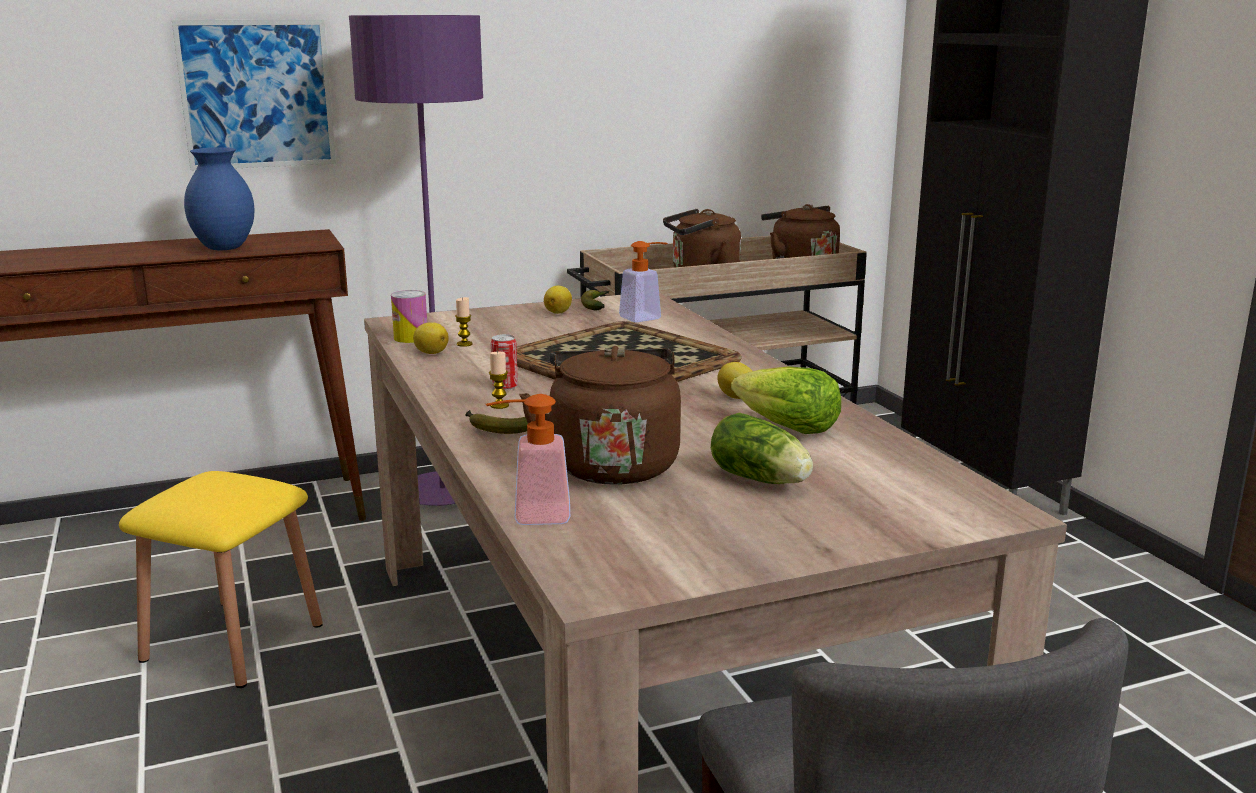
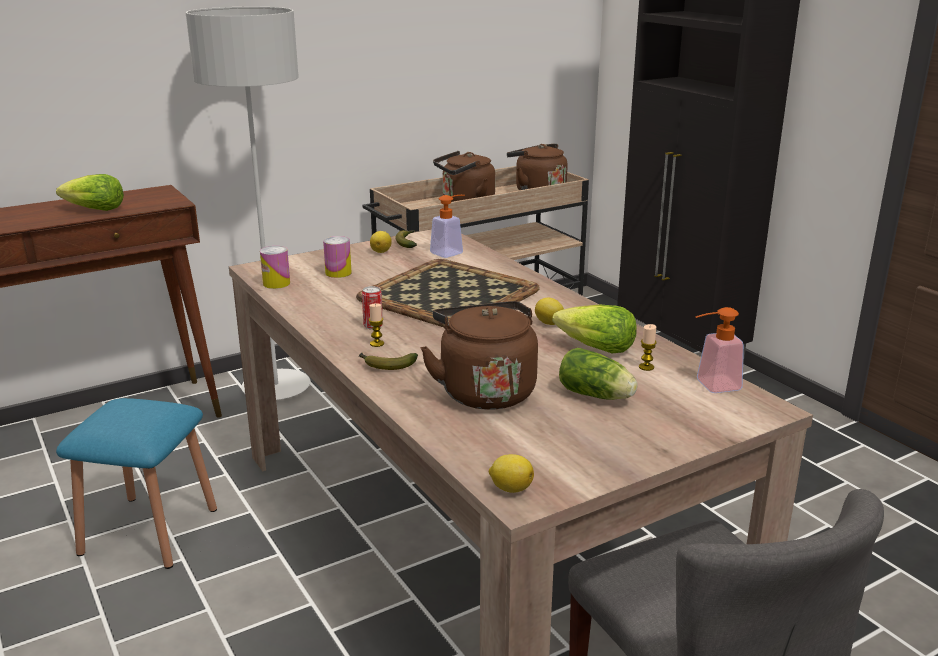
camera: 10 degrees left, 5 degrees up
yellow stool [119,471,323,688] -> blue stool [56,398,217,569]
picture [172,20,336,171] -> none
blue vase [184,147,255,250] -> lettuce [56,174,124,211]
purple floor lamp [349,15,483,506] -> grey floor lamp [186,7,311,400]
lemon [413,322,449,354] -> lemon moved to [489,454,534,493]
candle [455,297,473,347] -> candle moved to [639,324,657,371]
soap dispenser [486,394,570,525] -> soap dispenser moved to [695,307,744,393]
none -> can [323,236,352,278]

